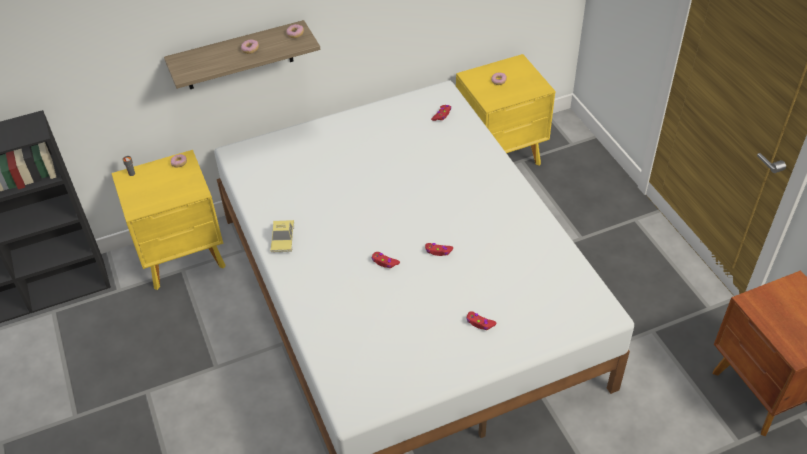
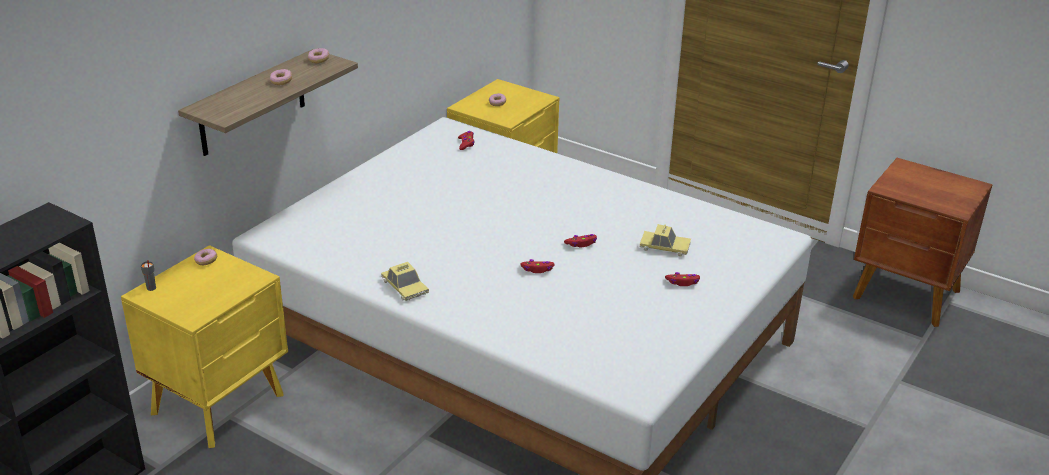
camera: 35 degrees left, 15 degrees down
none -> toy car [639,224,691,257]

